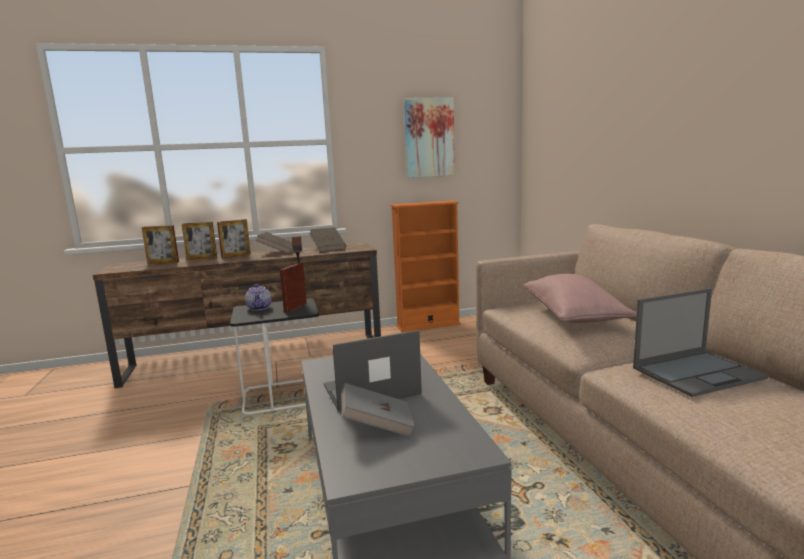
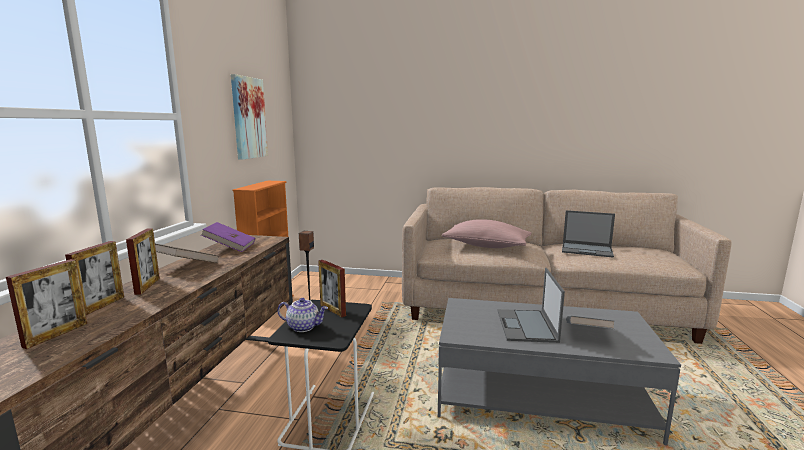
camera: 65 degrees left, 0 degrees up
brown book [310,227,346,252] -> purple book [201,222,255,252]
laptop [633,288,768,397] -> laptop turned 105 degrees clockwise [562,210,615,258]

